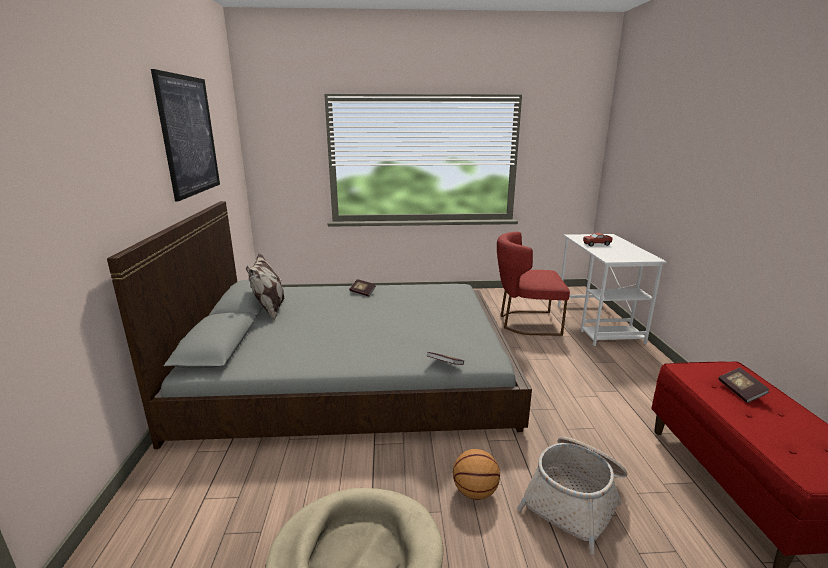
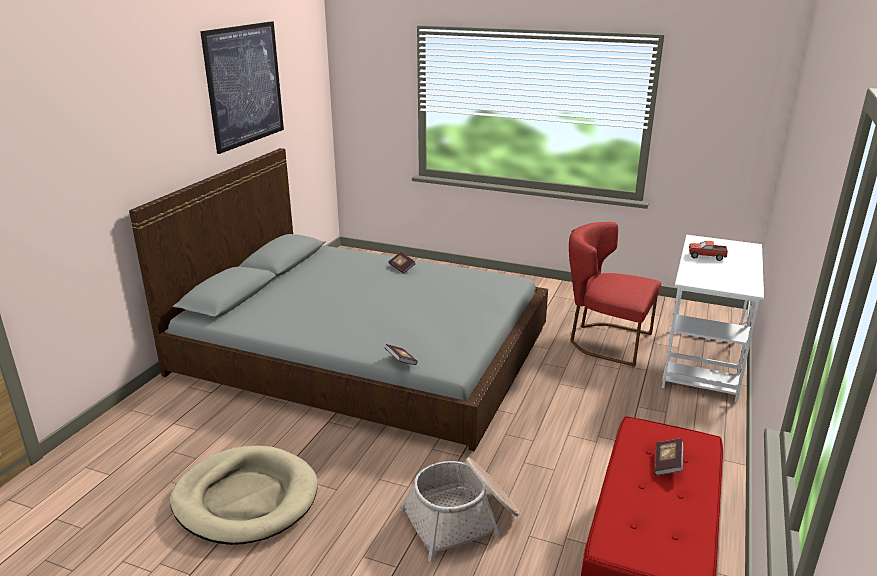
camera: 25 degrees right, 5 degrees up
pillow [246,253,284,321] -> none
basketball [453,449,500,500] -> none

